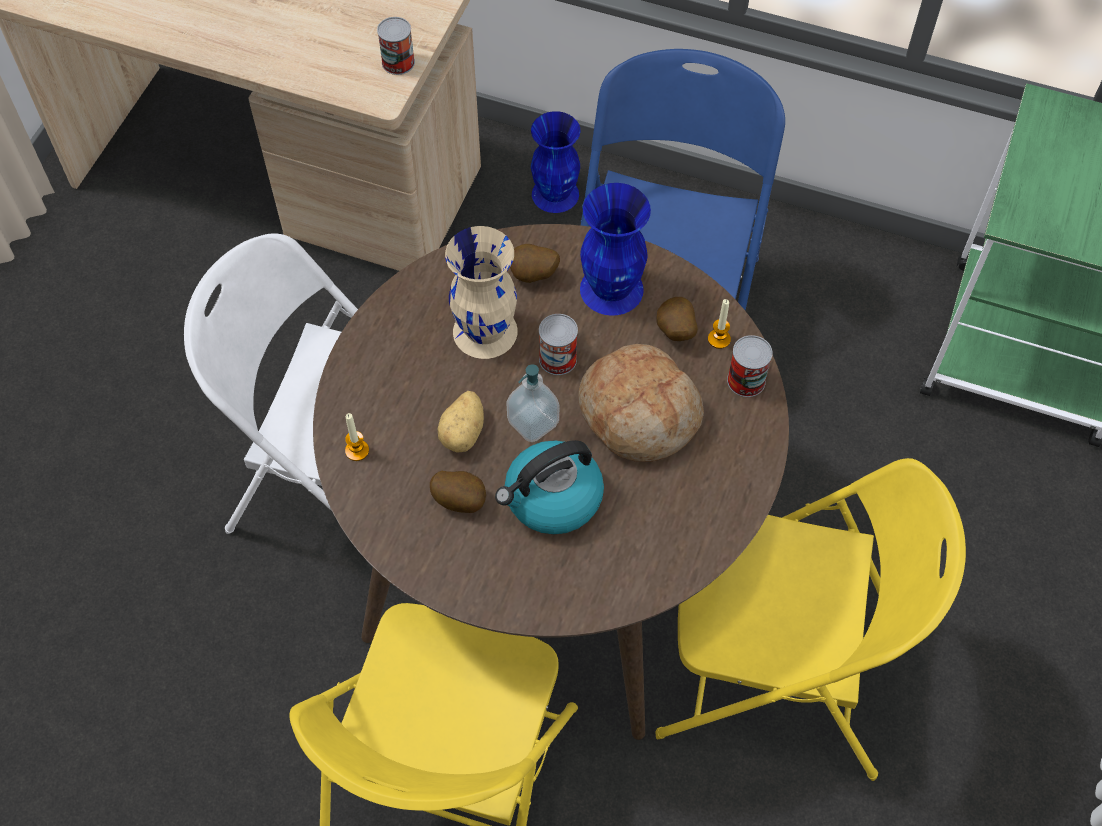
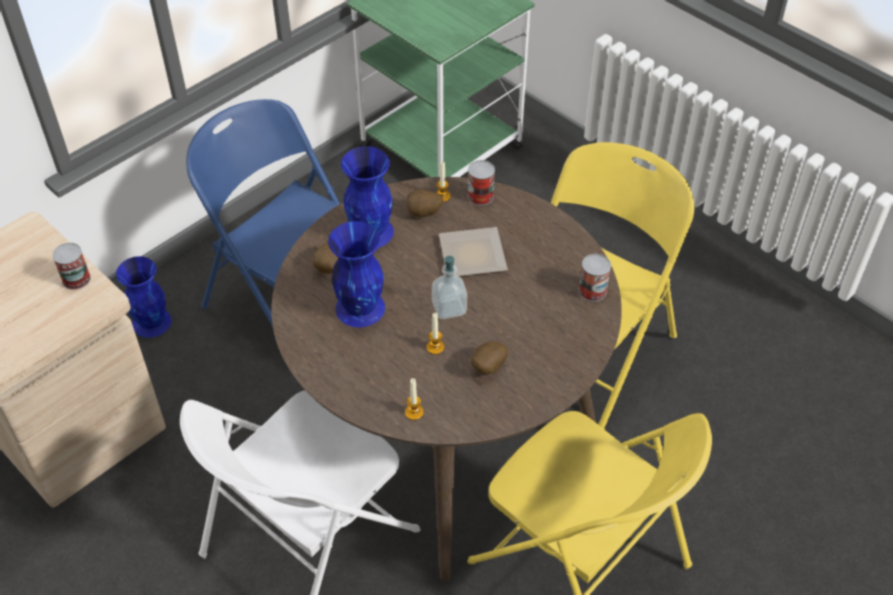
camera: 65 degrees left, 10 degrees down
potato [438,391,484,453] -> candle [427,313,444,355]
beige vase [445,226,518,359] -> blue vase [328,221,385,328]
kettle [495,440,604,534] -> none
can [539,314,578,375] -> can moved to [578,254,611,302]
bread [578,344,704,462] -> plate [439,227,508,276]

